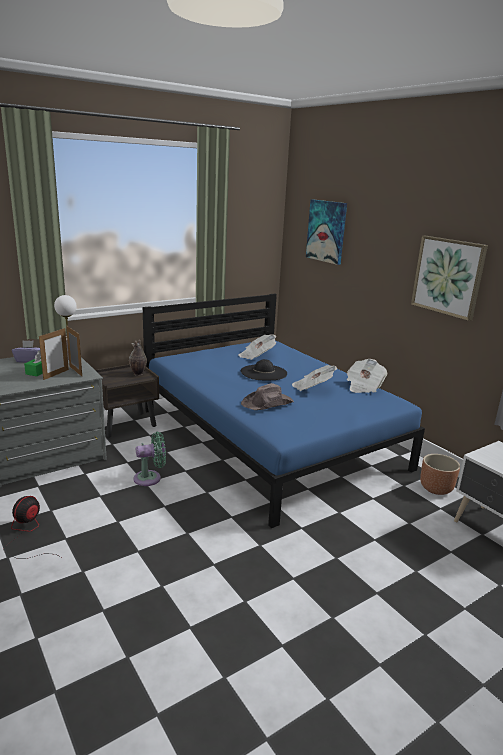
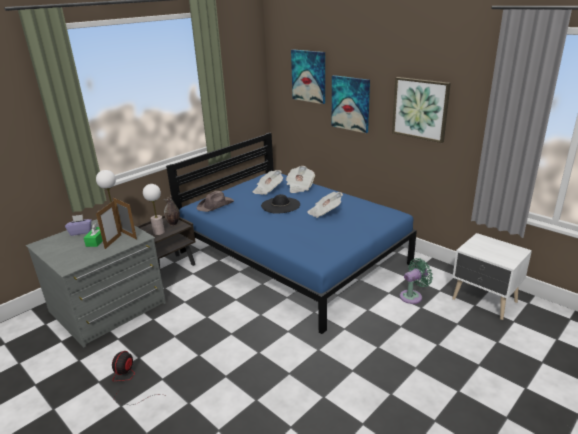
camera: 10 degrees left, 5 degrees up
green fan [134,432,166,486] -> green fan moved to [400,258,433,304]
brown hat [241,383,294,410] -> brown hat moved to [197,191,234,212]
newspaper [347,359,387,393] -> newspaper moved to [286,166,315,193]
brown planter [420,454,460,495] -> none
none -> table lamp [143,184,165,235]
none -> picture [332,75,370,133]

